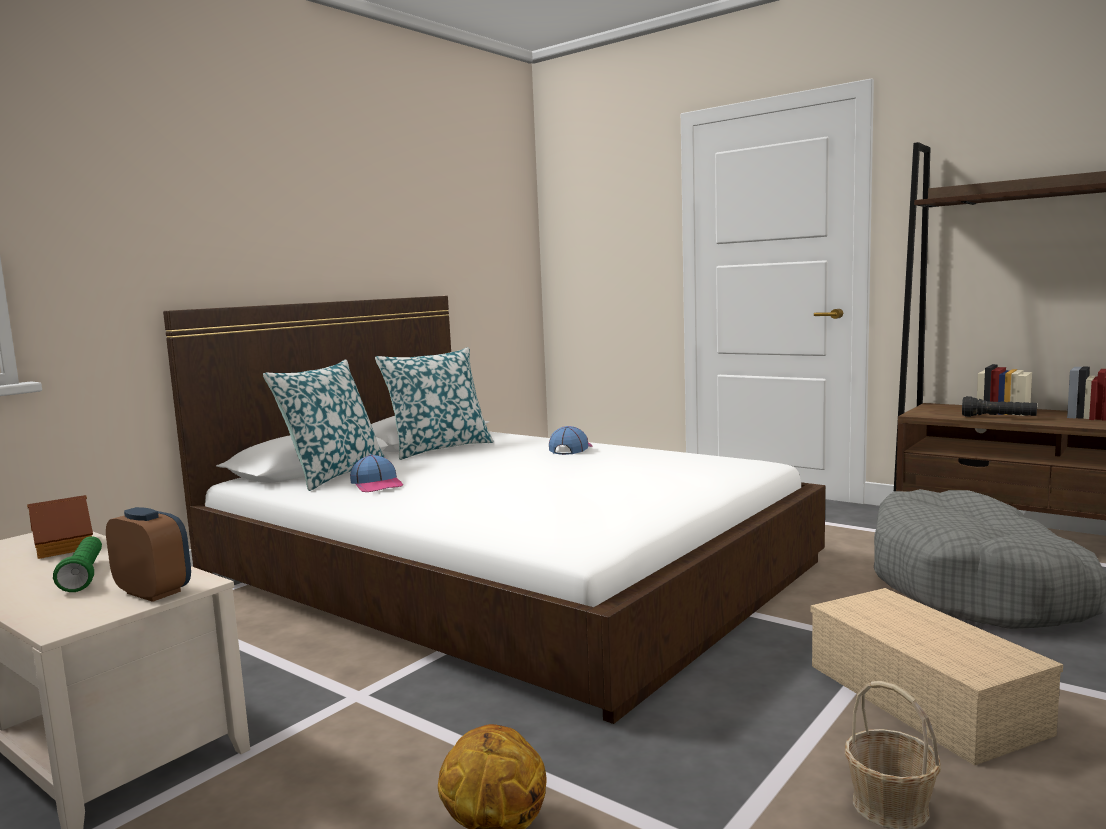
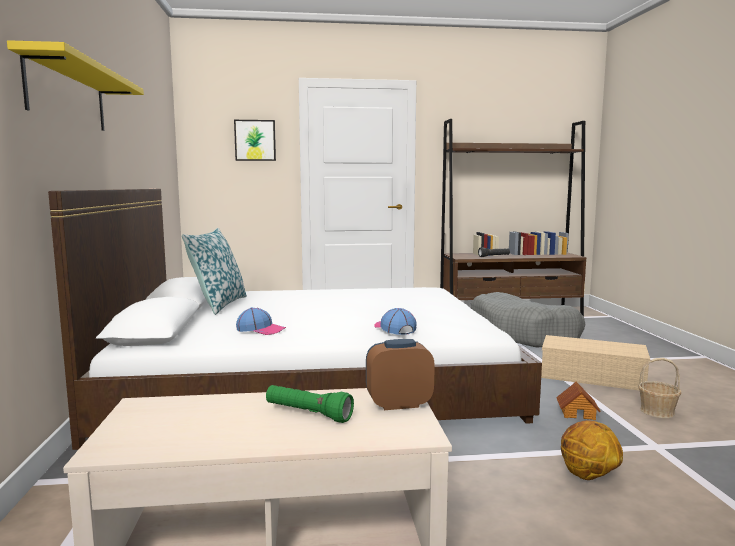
camera: 45 degrees left, 0 degrees up
toy house [27,495,93,559] -> toy house moved to [556,382,600,420]
pillow [263,360,385,491] -> none
cap [549,426,593,455] -> cap moved to [374,308,417,335]
none -> yellow shelf [7,40,144,131]
none -> picture [234,120,276,161]

